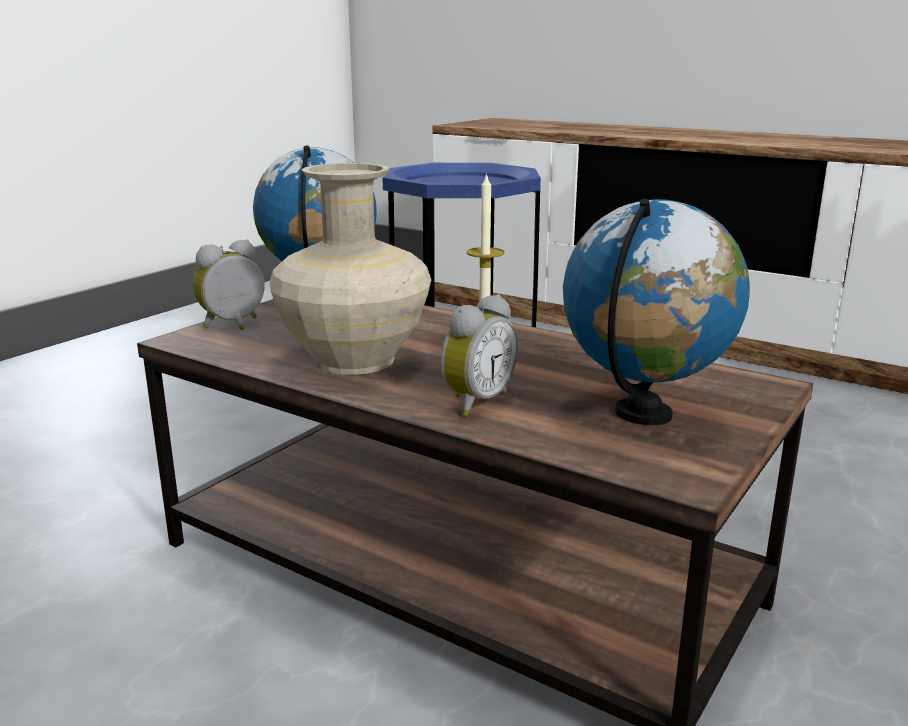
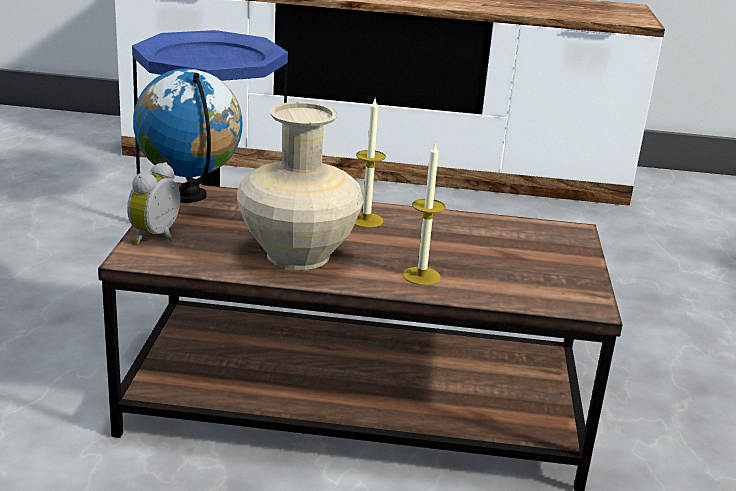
camera: 30 degrees left, 5 degrees up
alarm clock [441,294,518,416] -> candle [403,141,446,285]
globe [563,199,750,425] -> none

